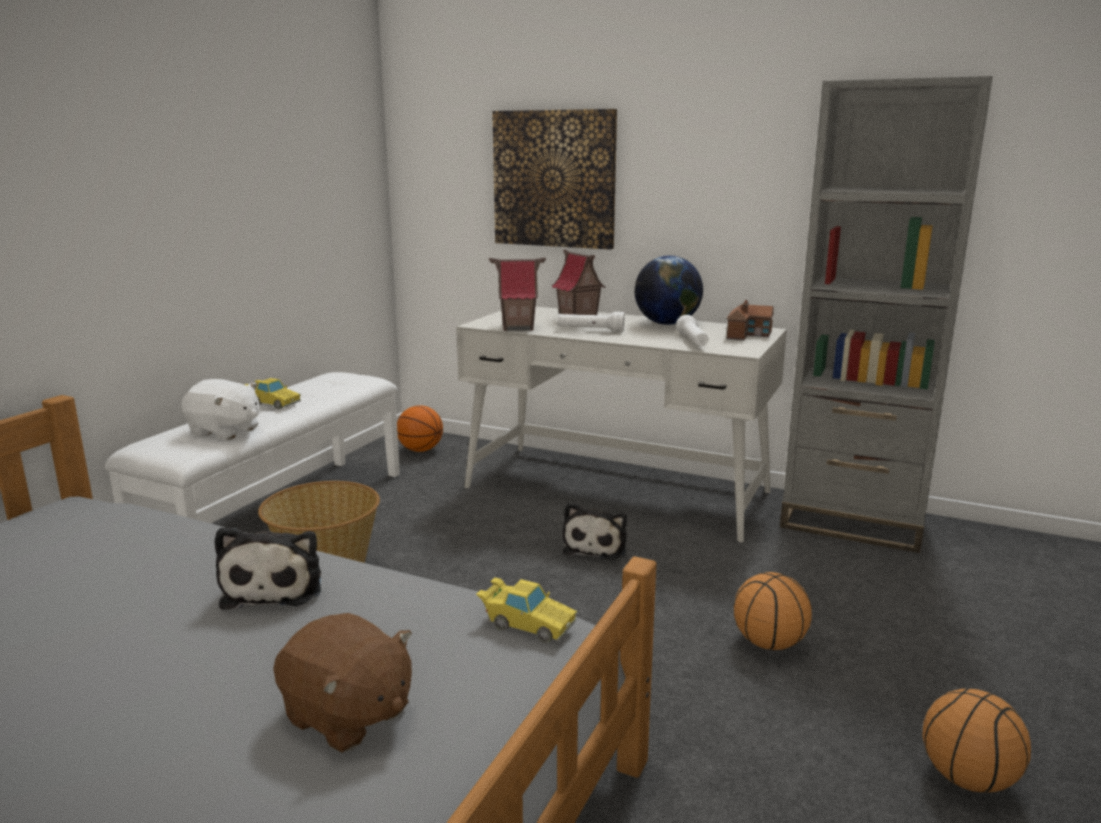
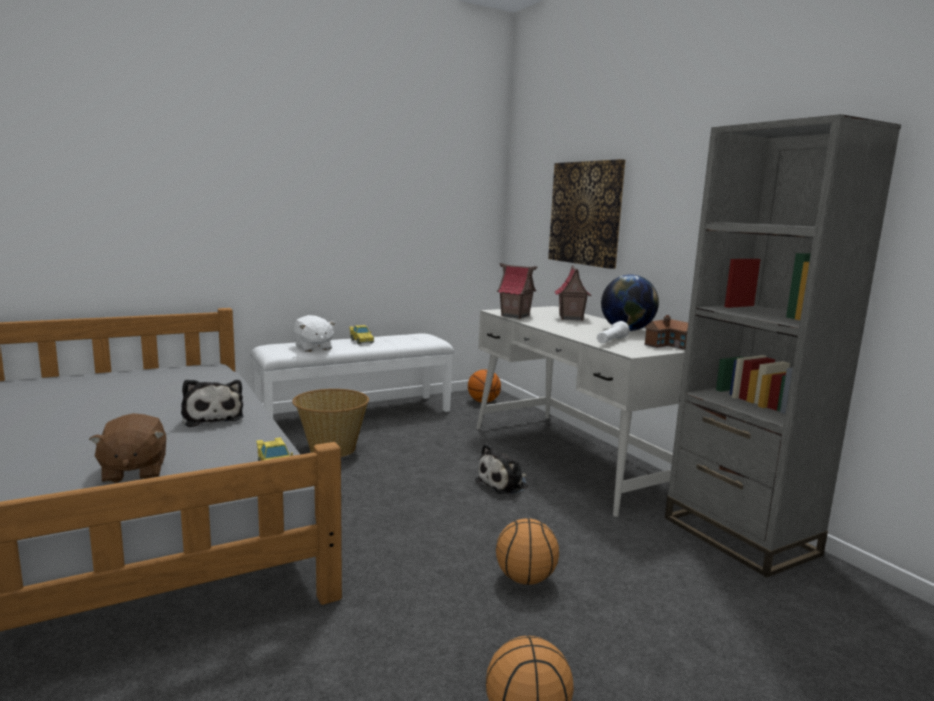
camera: 35 degrees right, 5 degrees down
plush toy [215,527,321,610] -> plush toy turned 60 degrees counterclockwise [181,379,244,427]
white flashlight [557,312,624,332] -> none

